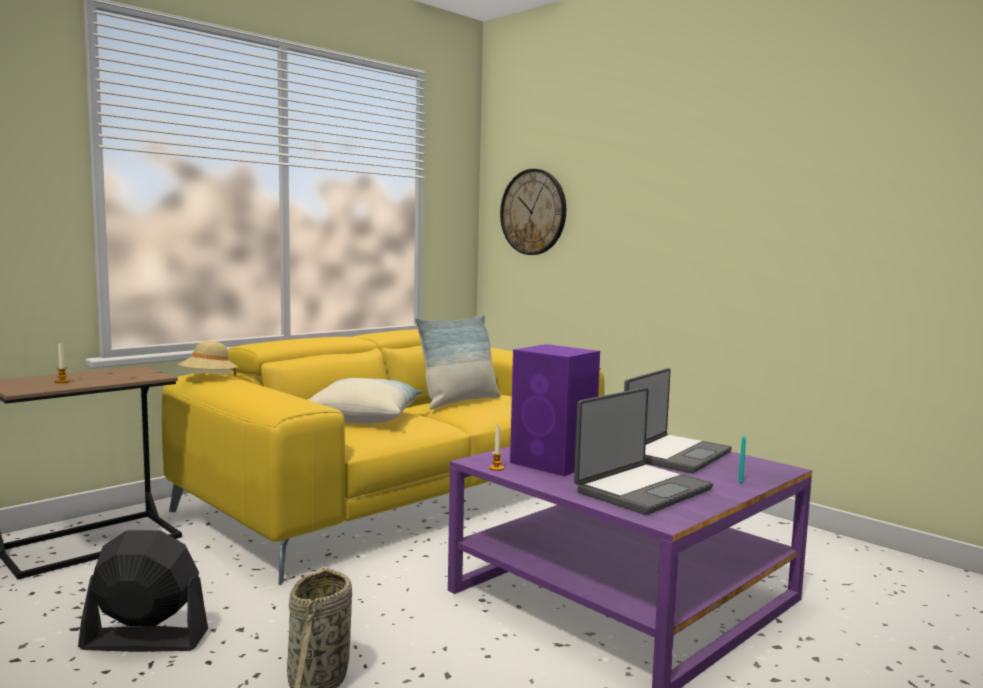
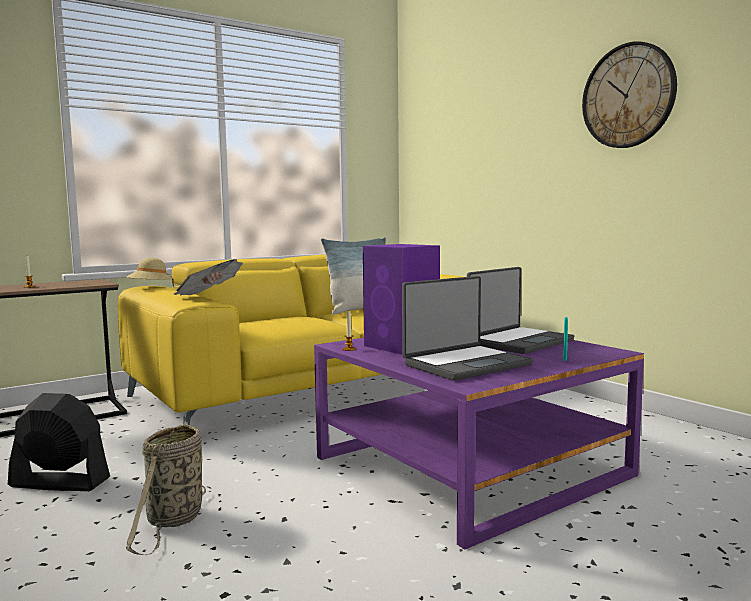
camera: 10 degrees right, 0 degrees up
pillow [308,378,424,424] -> none
wall clock [500,169,566,255] -> wall clock moved to [582,41,677,148]
none -> newspaper [174,259,243,295]

